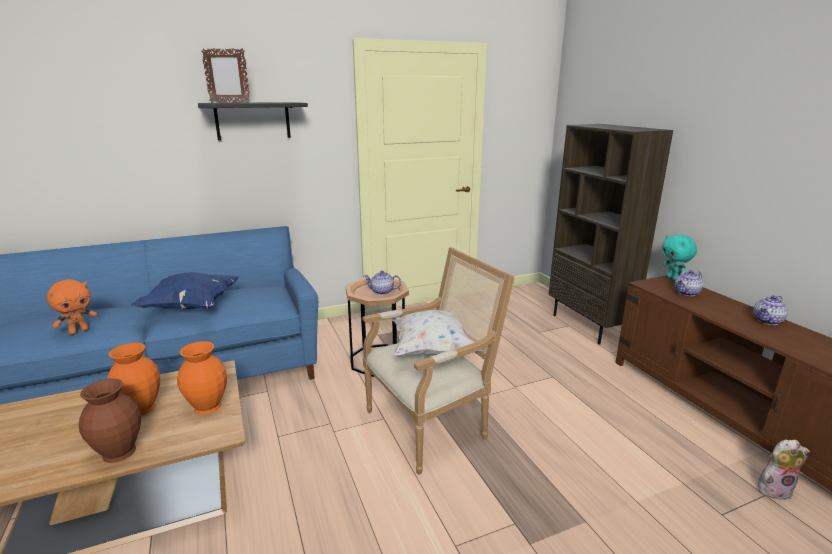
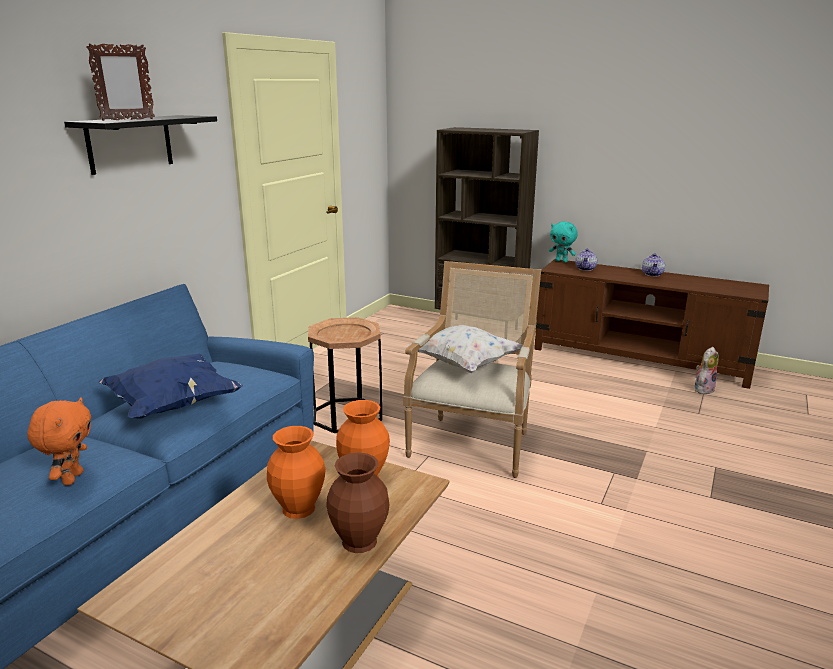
camera: 40 degrees left, 0 degrees up
teapot [364,271,401,295] -> none

